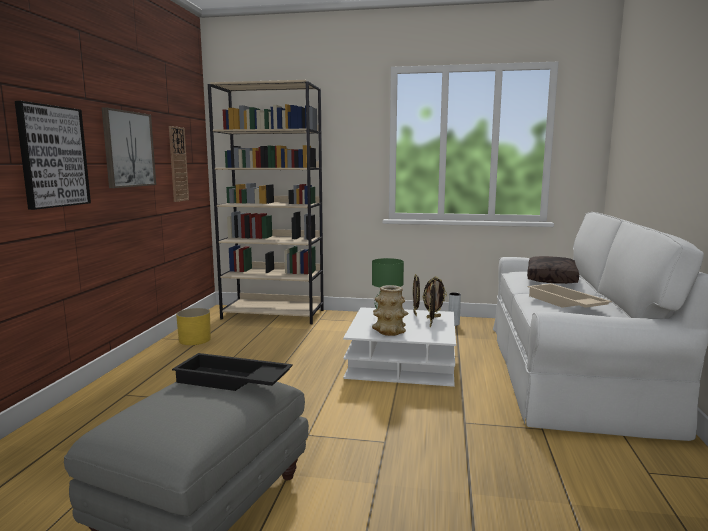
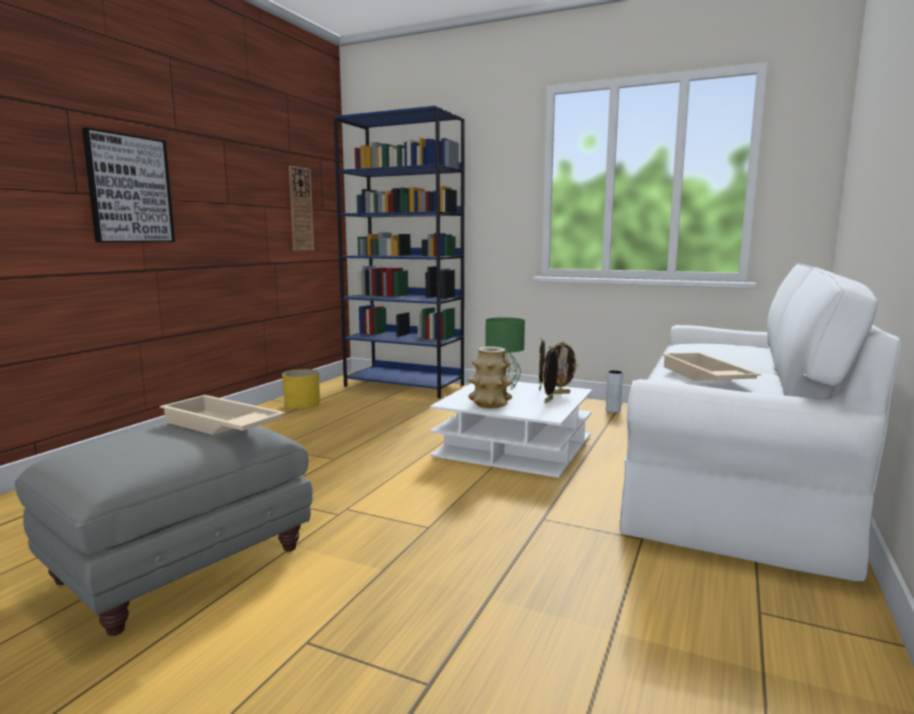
camera: 15 degrees right, 0 degrees up
picture [102,107,156,188] -> none
black tray [172,353,293,391] -> beige tray [160,395,286,435]
beige bookcase [208,80,324,324] -> blue bookcase [334,106,465,398]
brown pillow [527,256,579,284] -> none

